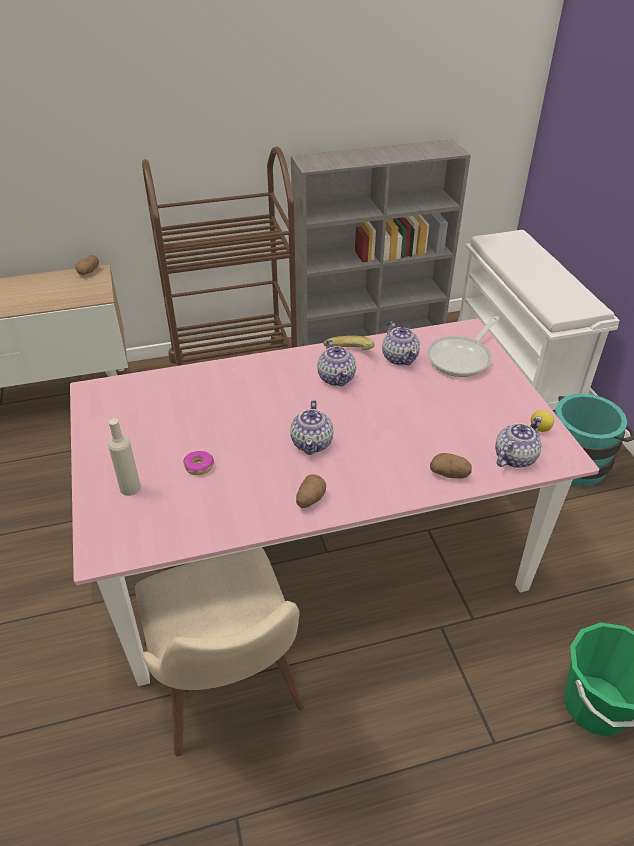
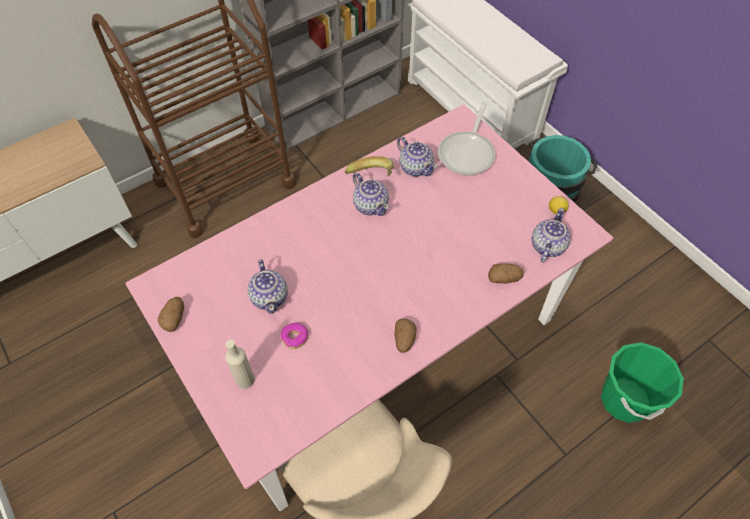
camera: 20 degrees left, 15 degrees up
potato [75,255,99,275] -> potato moved to [158,297,184,332]
teapot [290,400,333,455] -> teapot moved to [248,259,288,314]

